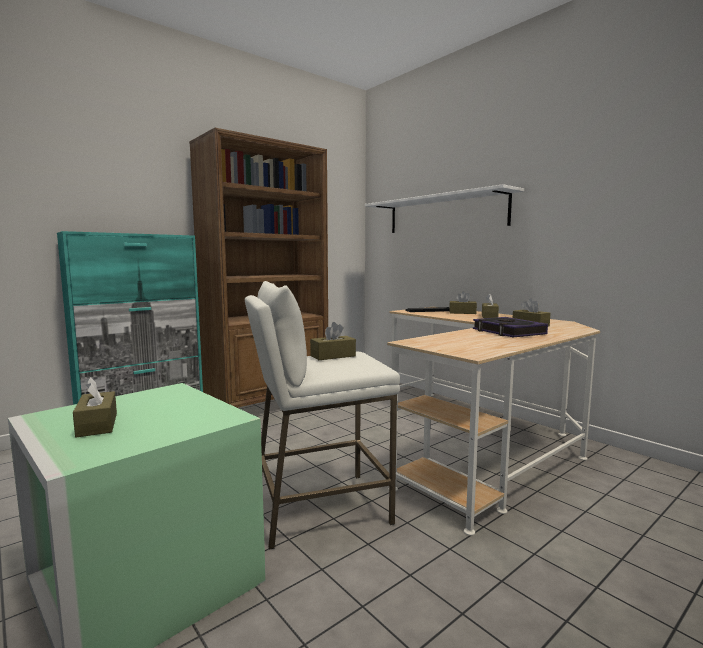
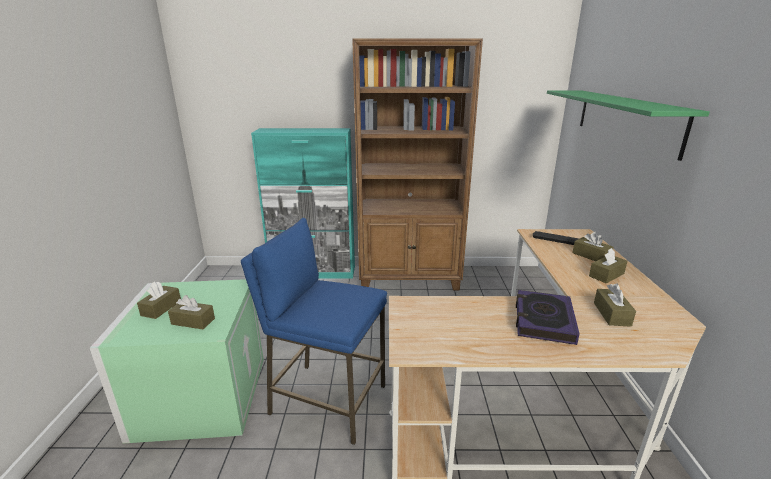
camera: 40 degrees right, 15 degrees up
white stool [245,281,400,550] -> blue stool [241,218,387,445]
brown tissue box [310,322,356,360] -> brown tissue box moved to [168,295,215,329]
white shelf [365,184,524,233] -> green shelf [547,90,710,161]

